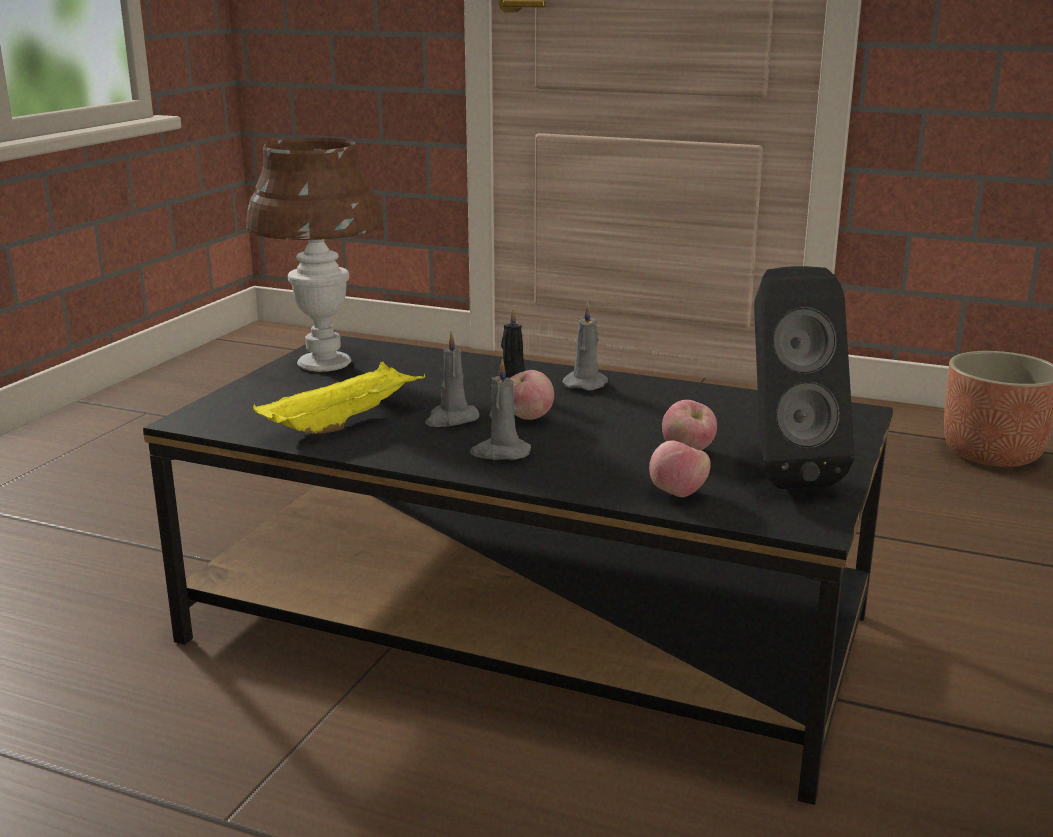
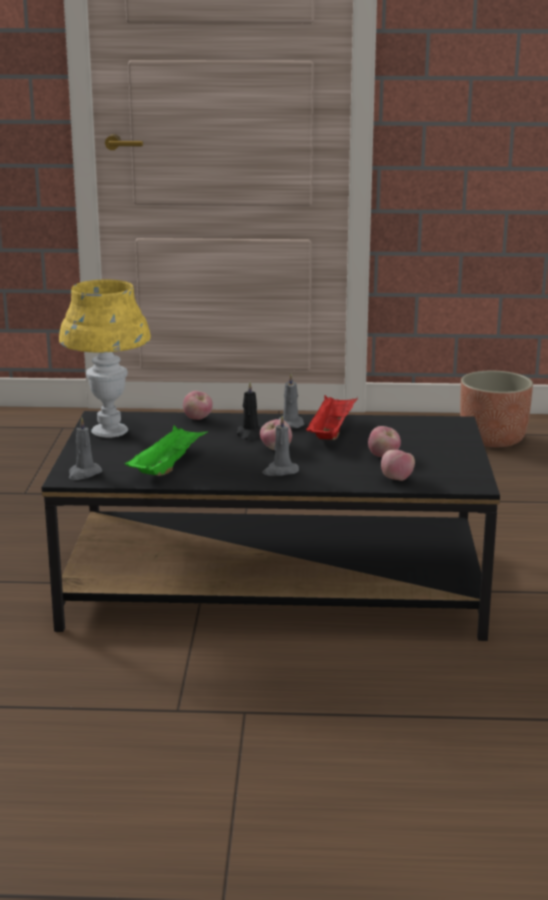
camera: 20 degrees left, 0 degrees up
brown table lamp [246,138,383,372] -> yellow table lamp [59,279,151,438]
yellow tray [253,362,425,434] -> green tray [125,425,208,476]
grey candle [425,331,480,427] -> grey candle moved to [69,417,102,480]
black speaker [754,266,855,489] -> none
none -> apple [183,391,213,420]
none -> red tray [306,395,358,440]

